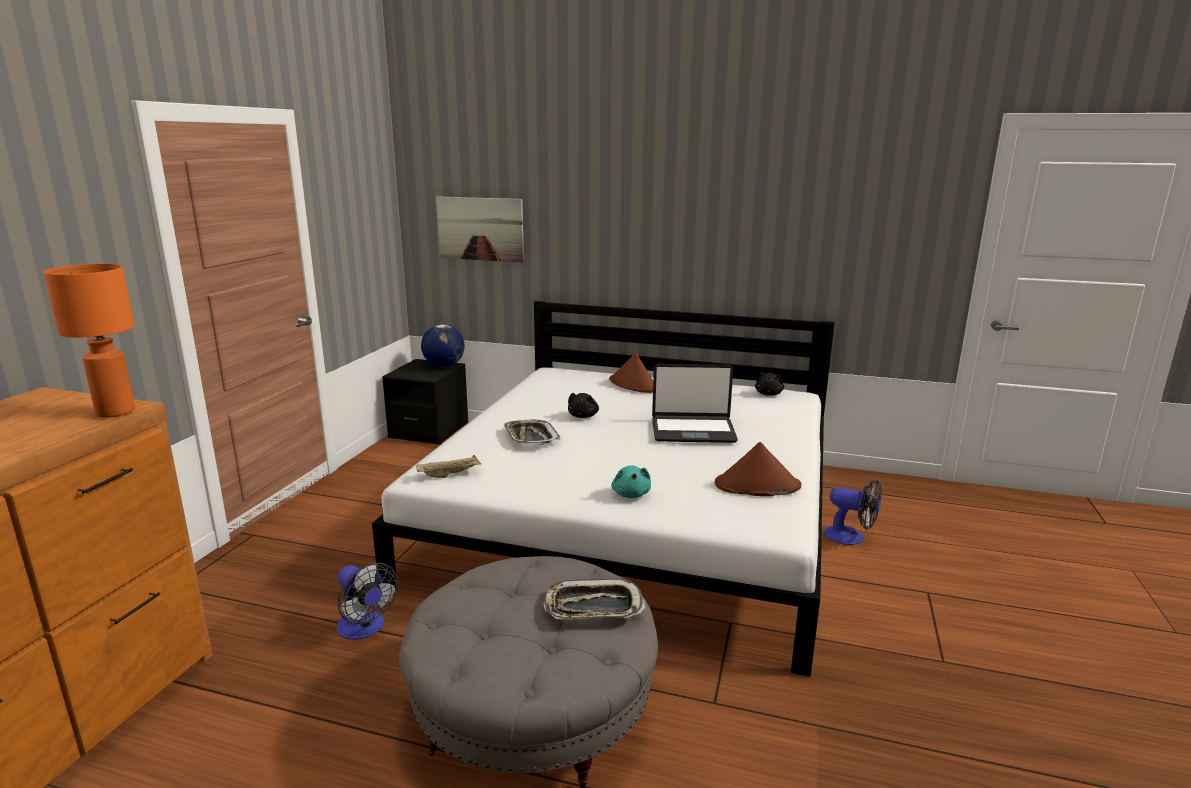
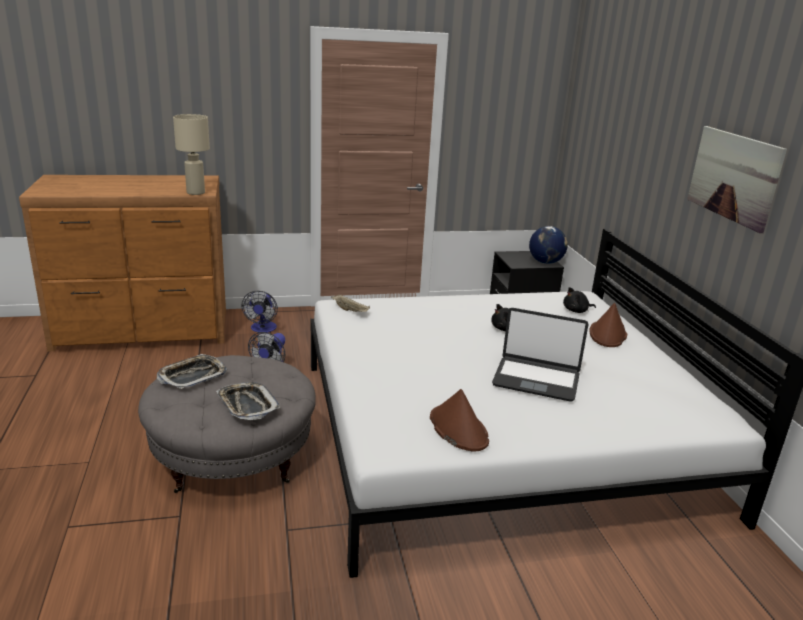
camera: 60 degrees right, 5 degrees up
orange table lamp [43,264,135,418] -> beige table lamp [173,114,210,195]
picture [436,196,524,262] -> picture moved to [687,126,787,233]
tray [503,420,560,446] -> tray moved to [157,354,228,389]
turquoise plush toy [611,465,651,498] -> none
laptop [652,364,738,443] -> laptop turned 45 degrees counterclockwise [492,308,589,402]
black plush toy [755,372,784,396] -> black plush toy moved to [563,287,596,313]
fan [824,479,882,545] -> fan moved to [242,291,278,332]

